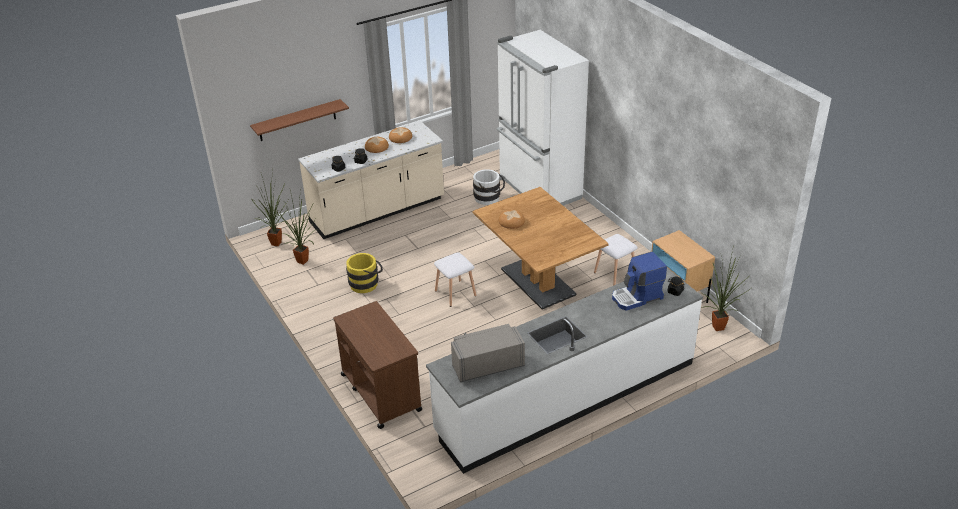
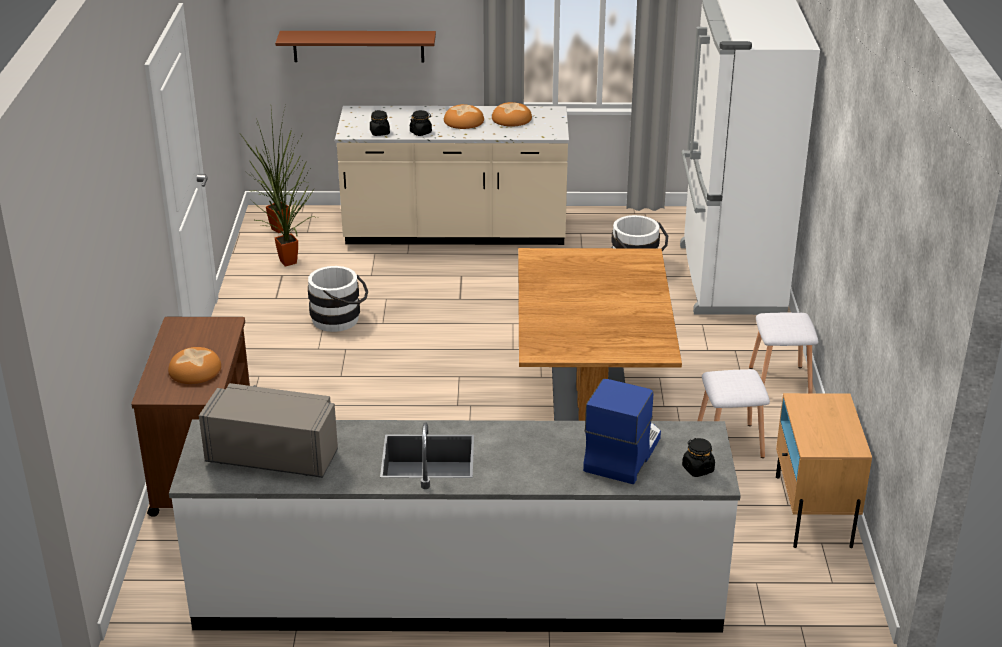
camera: 30 degrees right, 5 degrees down
yellow bucket [346,253,383,293] -> white bucket [308,266,368,332]
white stool [434,252,476,307] -> white stool moved to [749,312,819,393]
bread [499,210,525,229] -> bread moved to [168,347,221,384]
coffee machine [612,251,667,311] -> coffee machine turned 105 degrees clockwise [583,379,661,484]
potted plant [702,250,750,331] -> none

